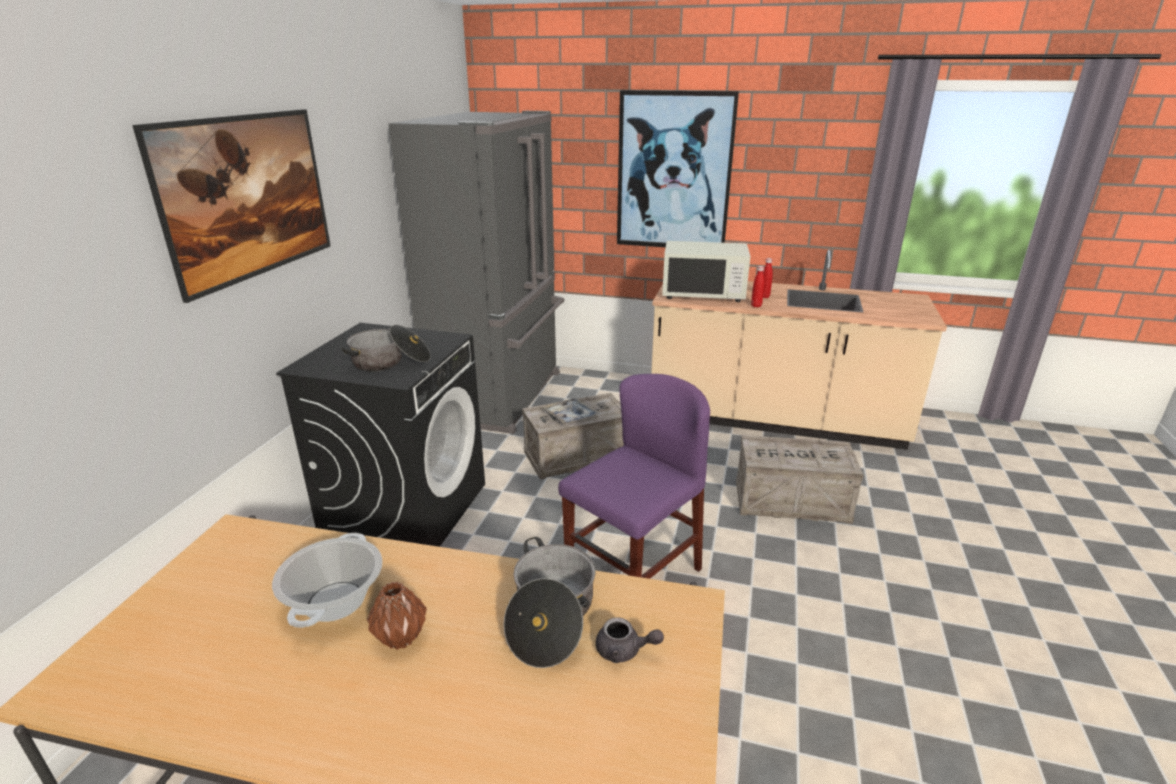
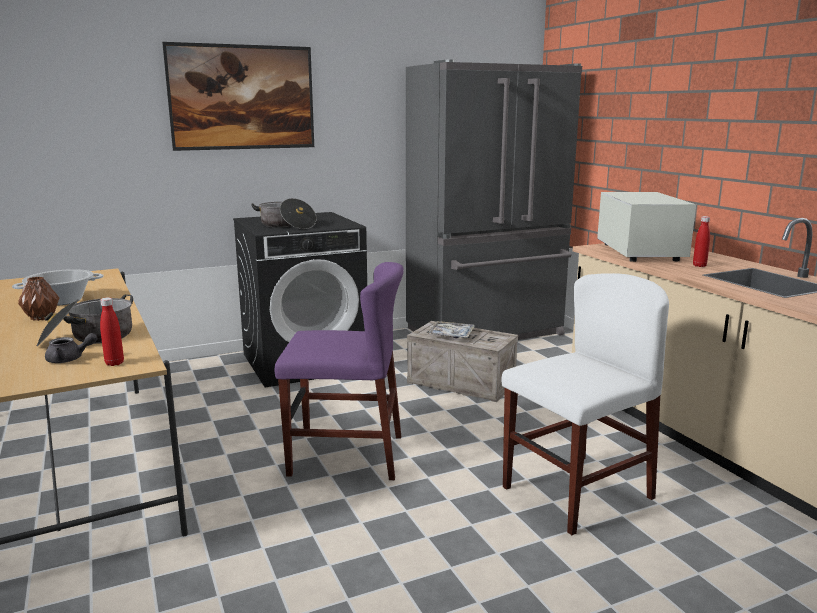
camera: 50 degrees right, 10 degrees down
grey teapot [596,617,664,663] -> grey teapot turned 75 degrees counterclockwise [45,333,97,363]
picture [617,90,739,247] -> none
white microwave [662,241,750,302] -> white microwave turned 150 degrees counterclockwise [597,192,696,262]
crate [736,435,864,524] -> white chair [501,273,669,535]
red bottle [751,266,764,308] -> red bottle moved to [100,298,124,366]

